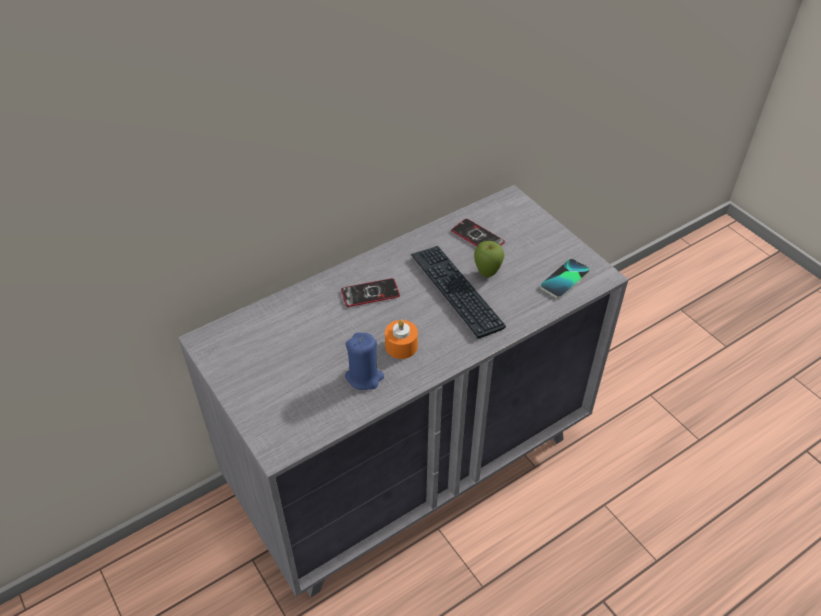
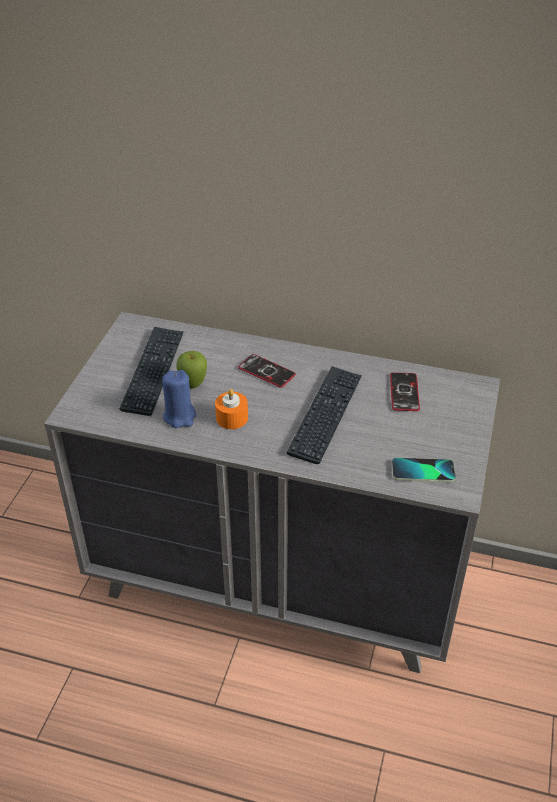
camera: 50 degrees right, 5 degrees down
apple [474,241,504,277] -> apple moved to [176,351,207,389]
none -> keyboard [120,327,184,416]

